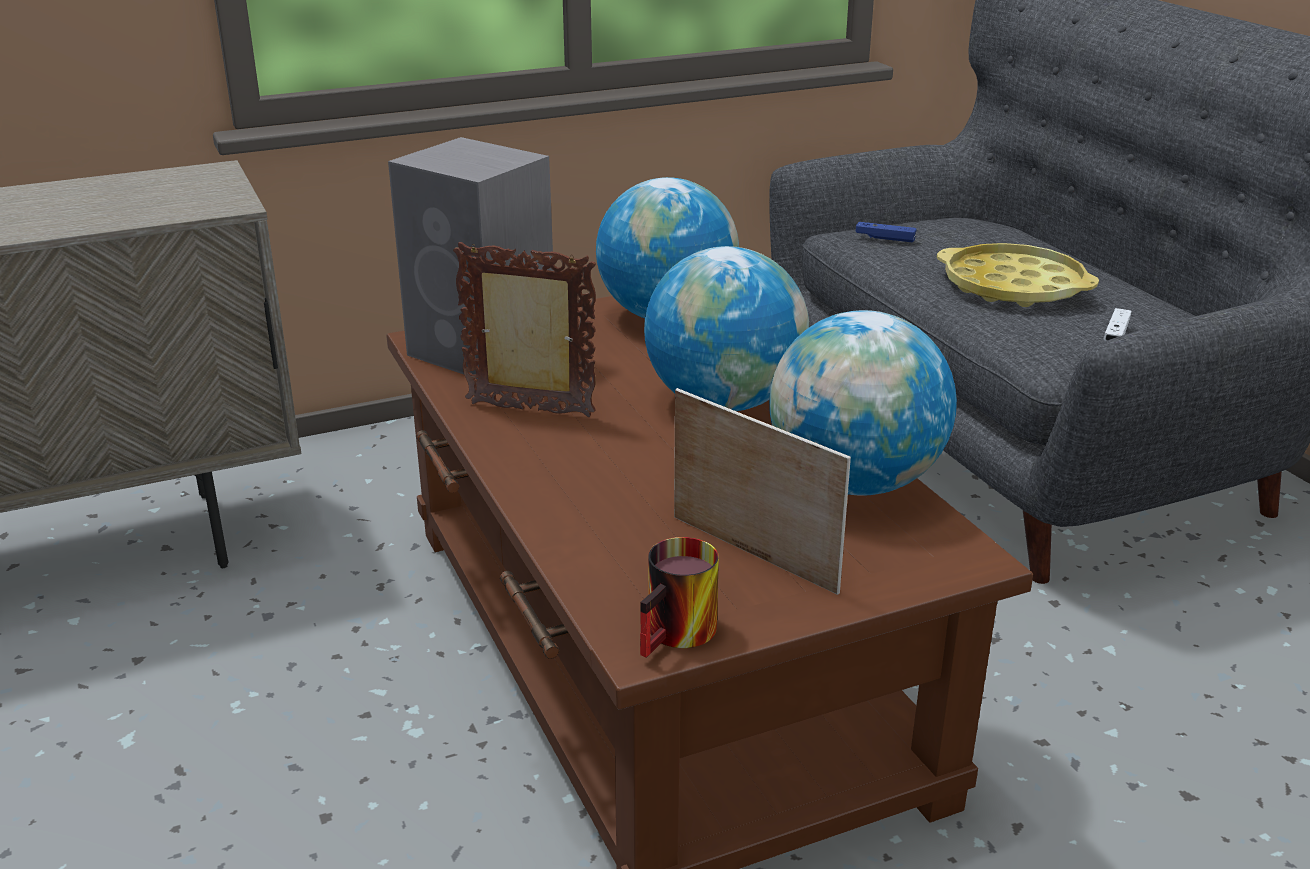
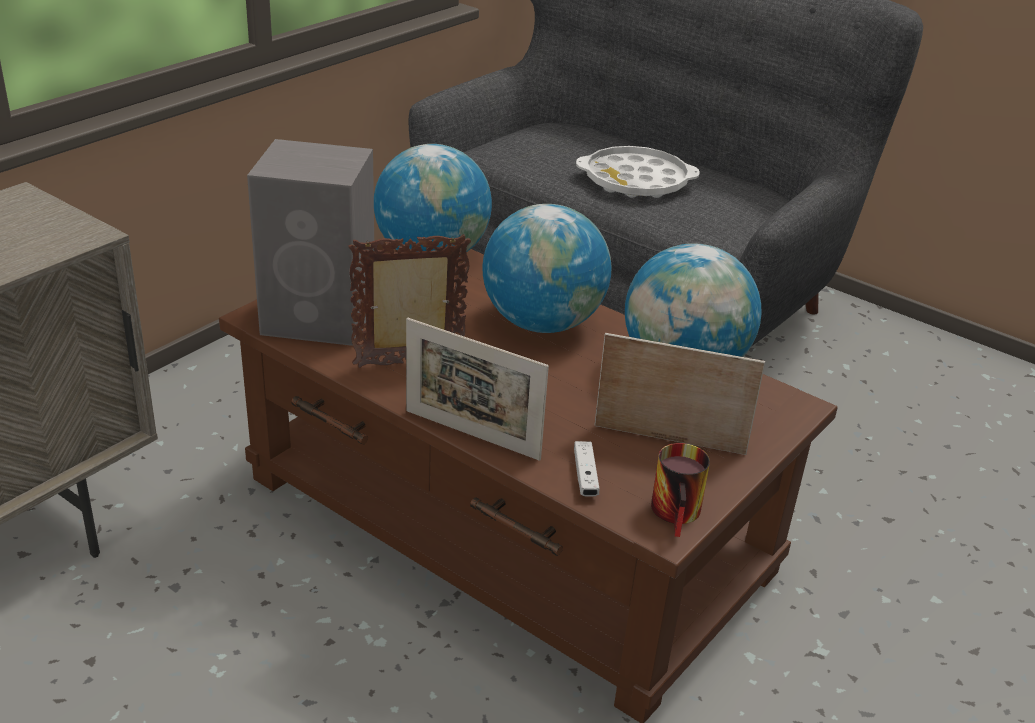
camera: 30 degrees left, 5 degrees up
blue game controller [856,222,917,242] -> none
yellow tray [937,243,1099,307] -> white tray [576,146,700,198]
white game controller [1103,308,1132,341] -> white game controller moved to [574,441,599,496]
none -> picture frame [406,318,549,461]

